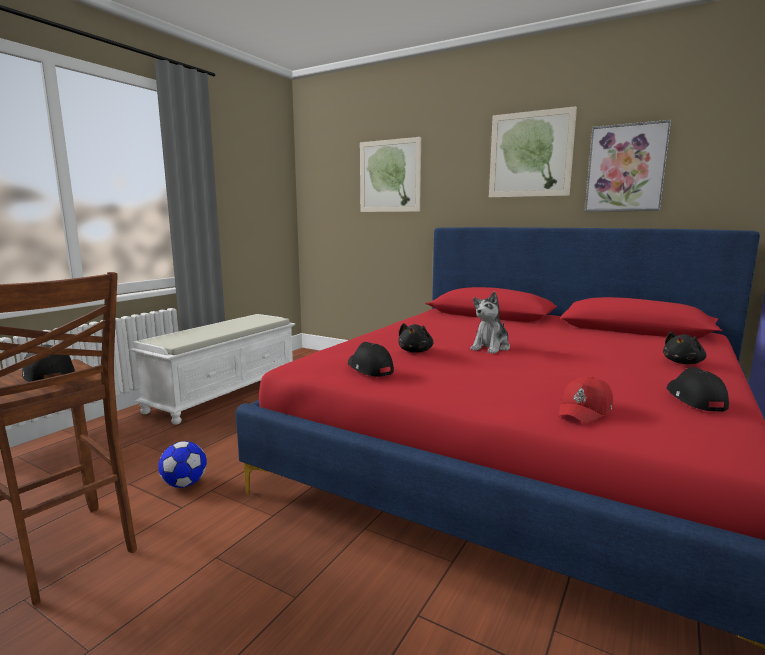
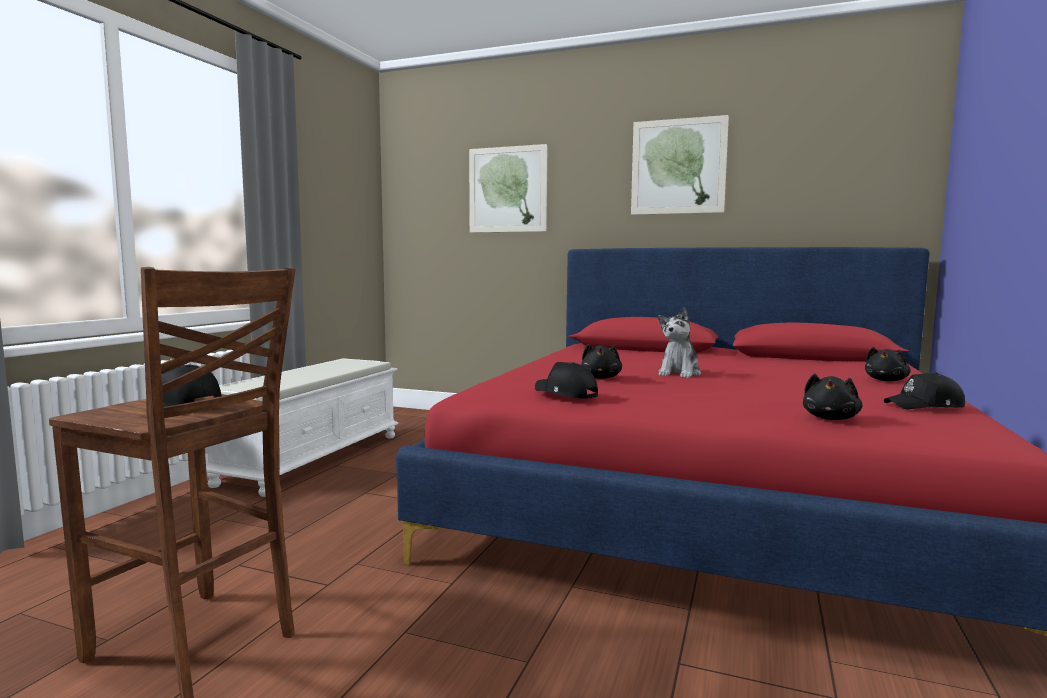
camera: 10 degrees left, 5 degrees down
football [158,441,207,488] -> none
red cap [559,376,613,424] -> black plush toy [803,374,862,420]
picture [585,120,671,211] -> none
black cap [667,367,729,412] -> black cap turned 90 degrees counterclockwise [884,372,965,410]

